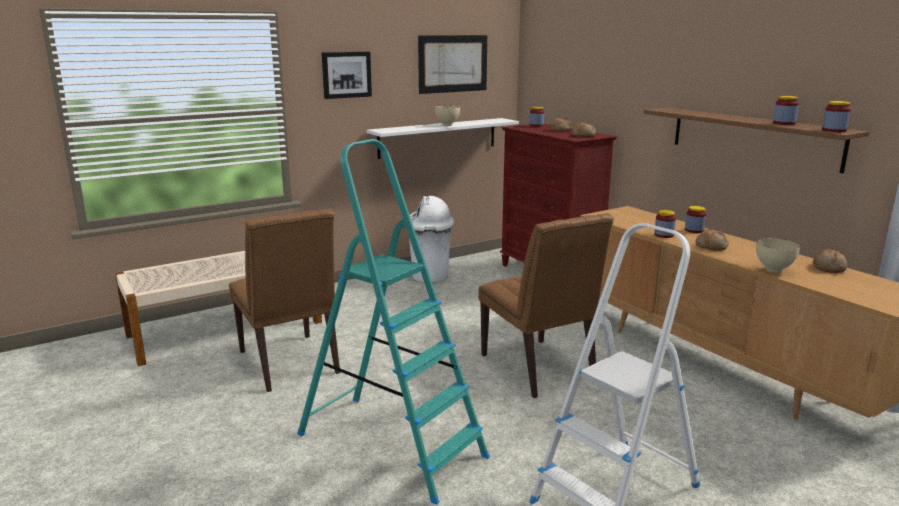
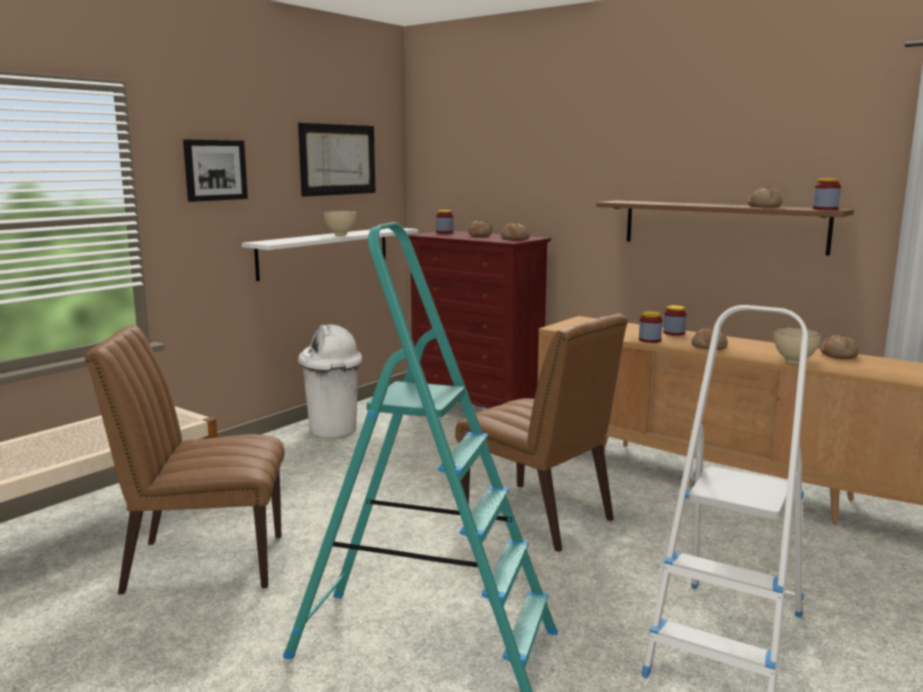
camera: 20 degrees left, 5 degrees down
brown chair [229,209,340,392] -> brown chair turned 135 degrees clockwise [85,325,285,594]
jar [773,96,799,125] -> bread [748,187,782,208]

